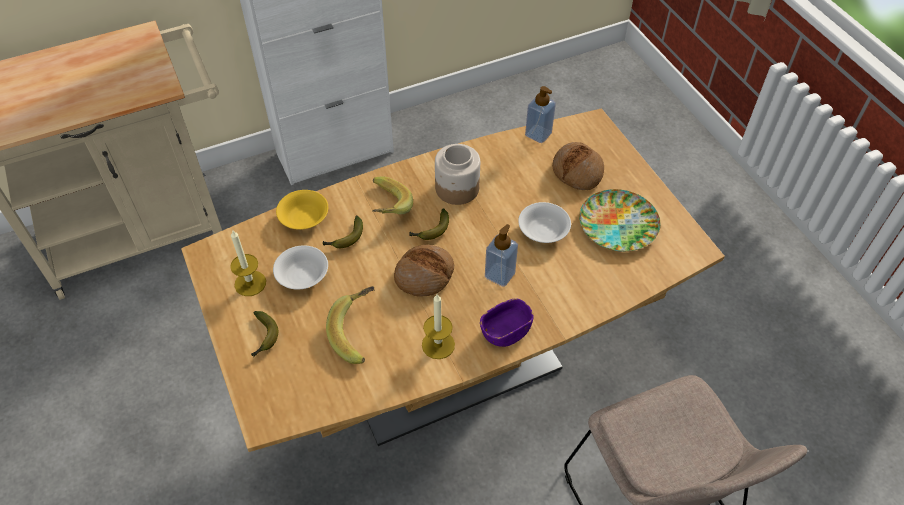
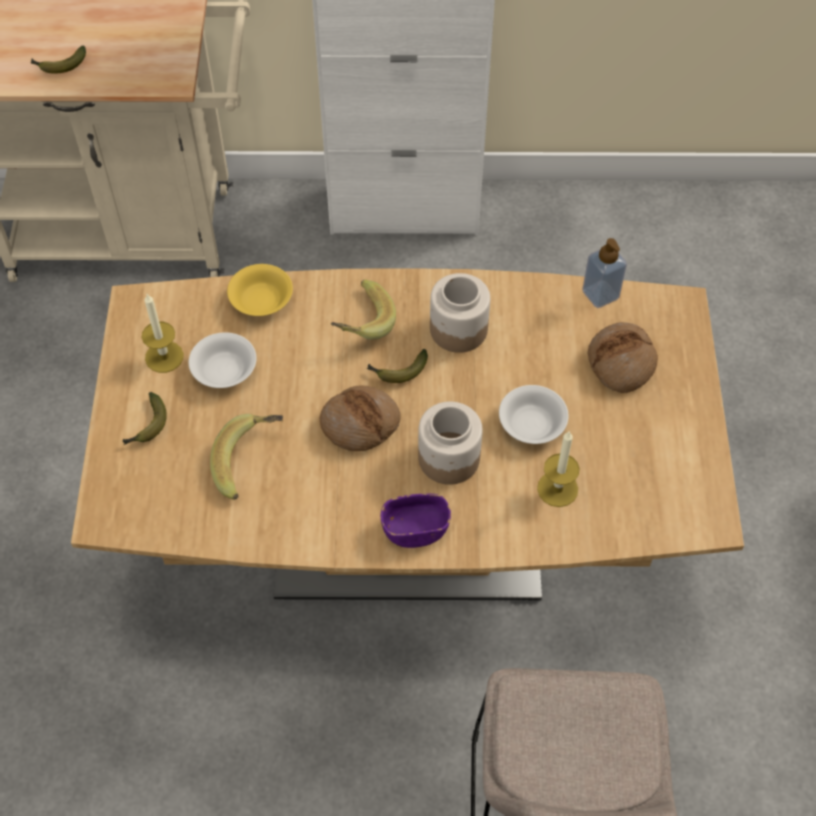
camera: 25 degrees right, 5 degrees up
banana [323,216,363,248] -> banana moved to [31,45,86,74]
candle [422,294,455,359] -> candle moved to [537,432,580,507]
soap dispenser [485,224,518,287] -> jar [418,401,483,485]
plate [579,189,660,252] -> none

